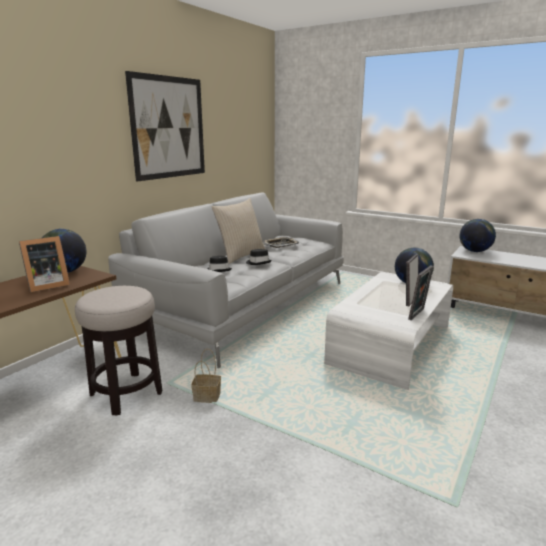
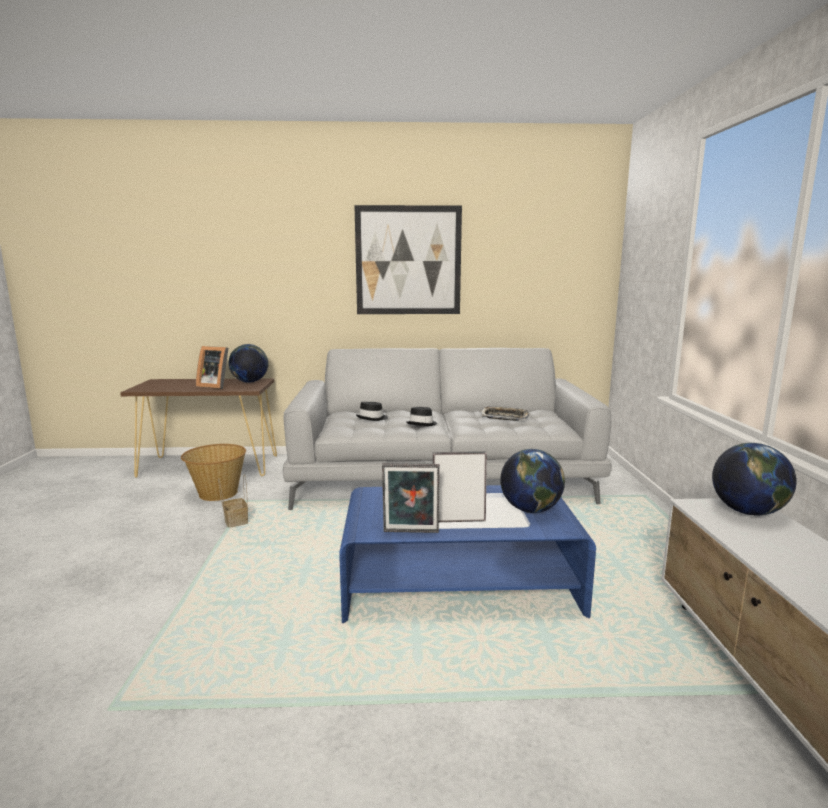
camera: 55 degrees right, 5 degrees down
stool [75,286,162,416] -> basket [181,444,246,501]
beige pillow [212,198,265,264] -> none
white coffee table [324,272,453,390] -> blue coffee table [339,485,596,623]

